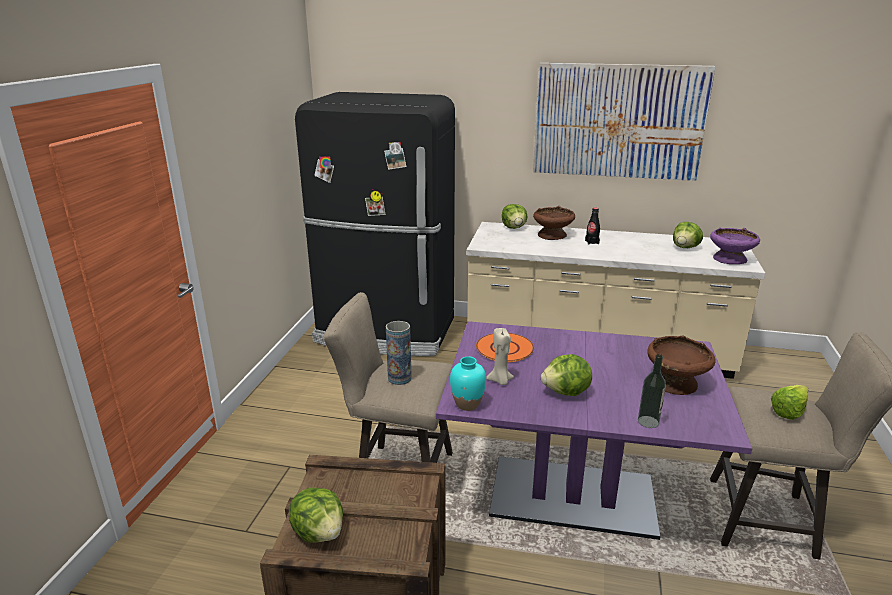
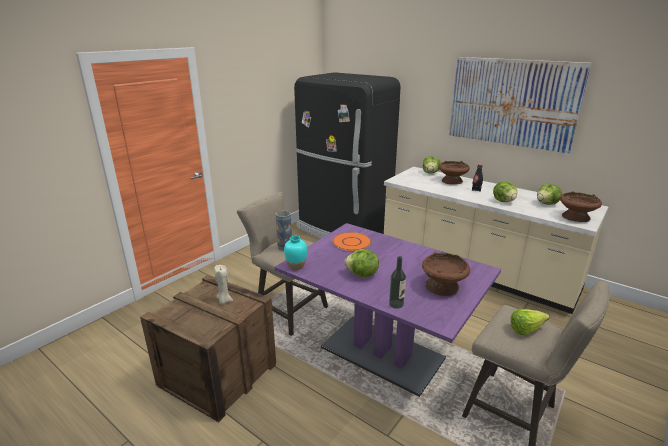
camera: 25 degrees right, 0 degrees up
lettuce [289,487,343,543] -> lettuce moved to [493,182,517,202]
beige candle [486,328,514,385] -> beige candle moved to [214,265,233,304]
purple bowl [710,227,760,264] -> brown bowl [560,191,602,222]

